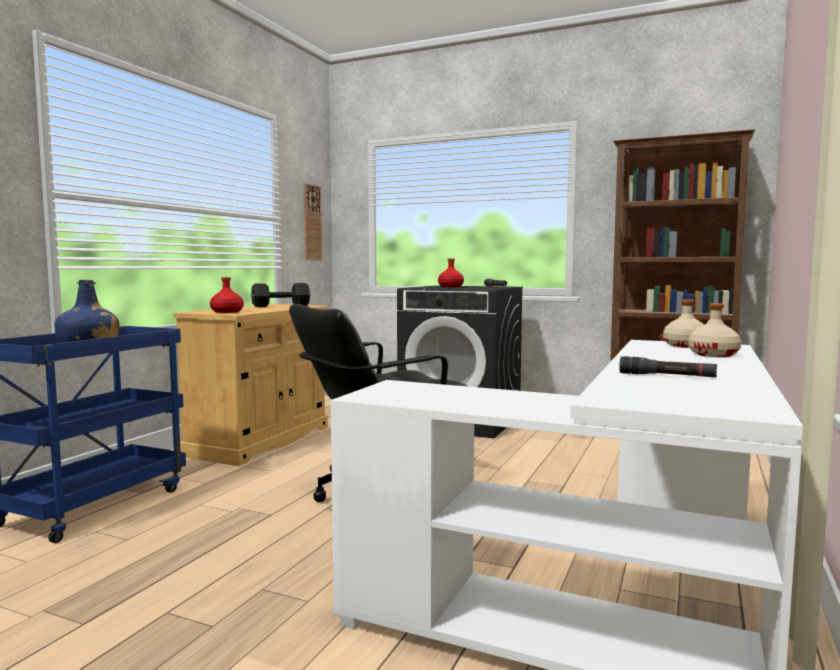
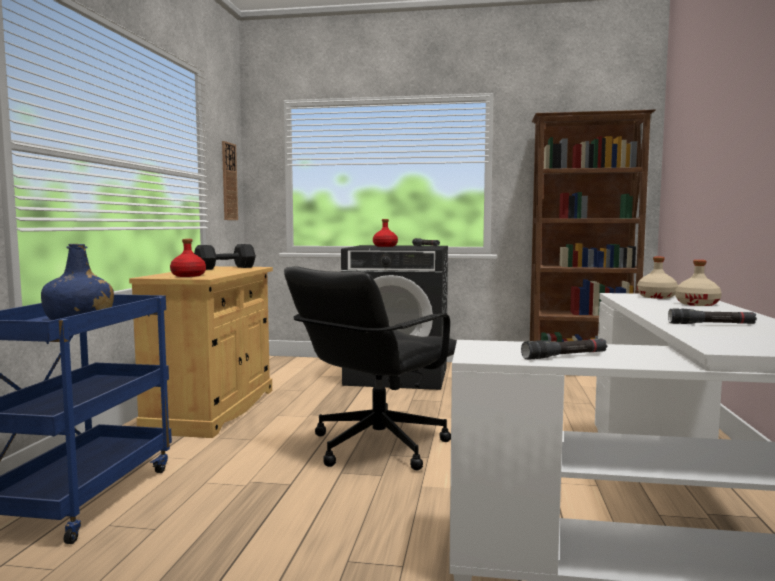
camera: 15 degrees left, 0 degrees up
none -> black flashlight [521,339,607,360]

